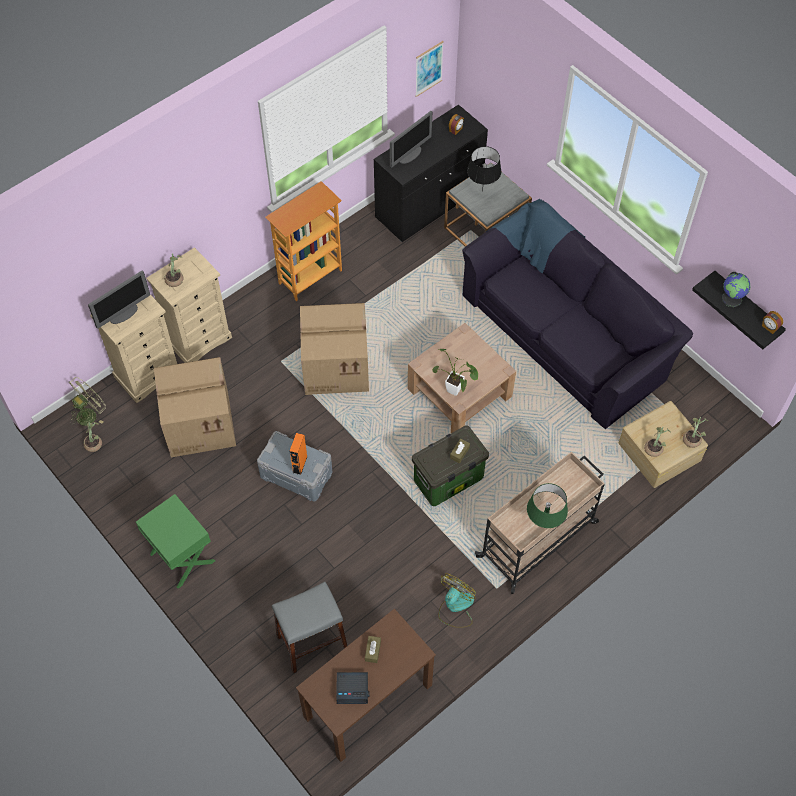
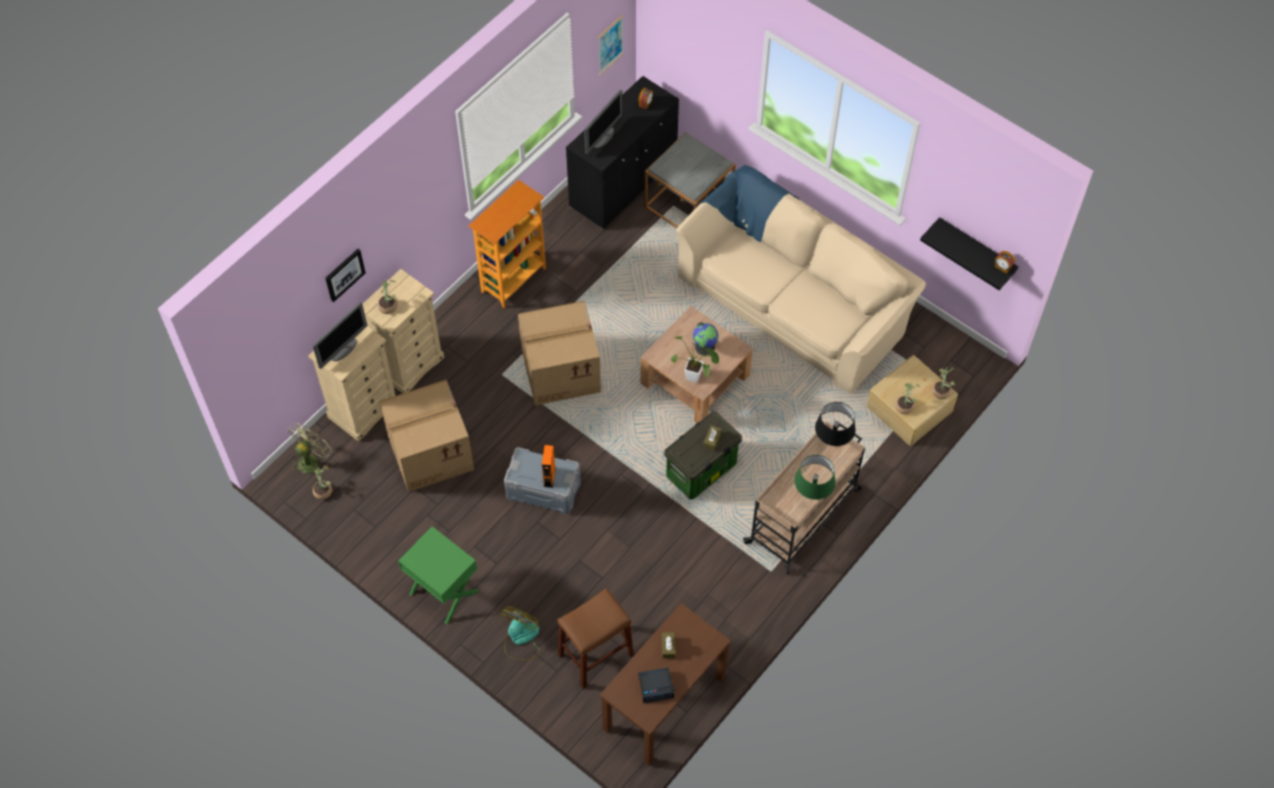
camera: 10 degrees left, 0 degrees up
grey stool [272,582,348,674] -> brown stool [557,588,634,689]
fan [439,573,476,628] -> fan moved to [501,606,541,660]
black sofa [462,199,693,429] -> beige sofa [676,165,926,394]
black table lamp [467,146,501,192] -> black table lamp moved to [815,402,856,446]
globe [722,272,751,307] -> globe moved to [693,322,719,356]
none -> picture [325,249,366,302]

